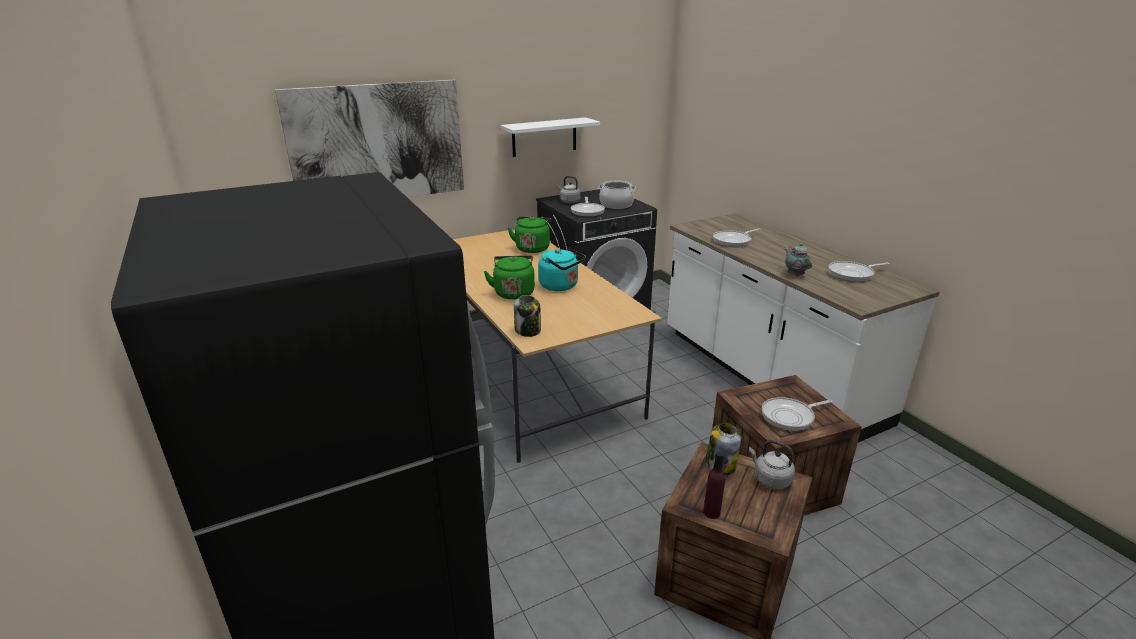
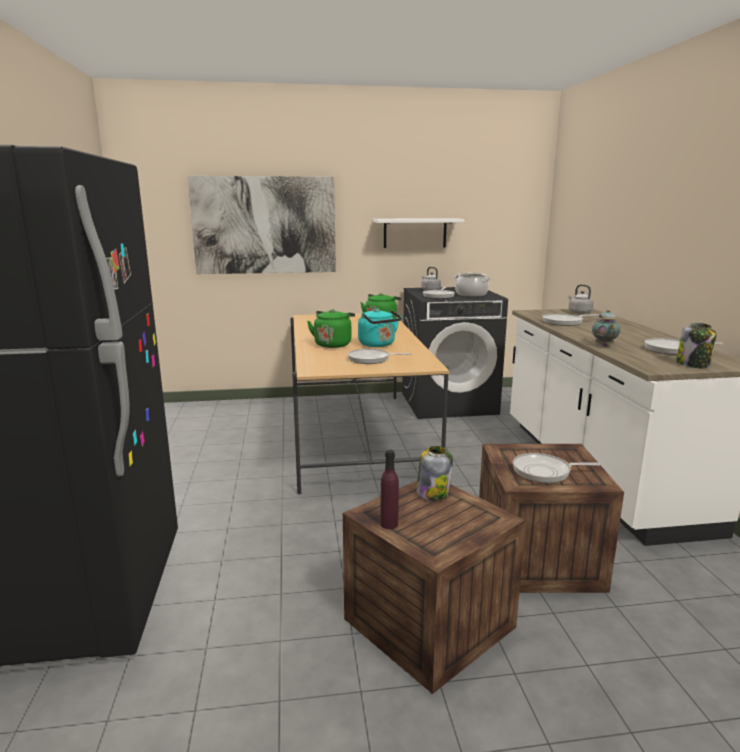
camera: 20 degrees right, 10 degrees down
jar [514,295,541,337] -> jar moved to [676,323,717,368]
grey kettle [749,440,795,489] -> grey kettle moved to [568,284,593,314]
none -> frying pan [348,349,412,364]

